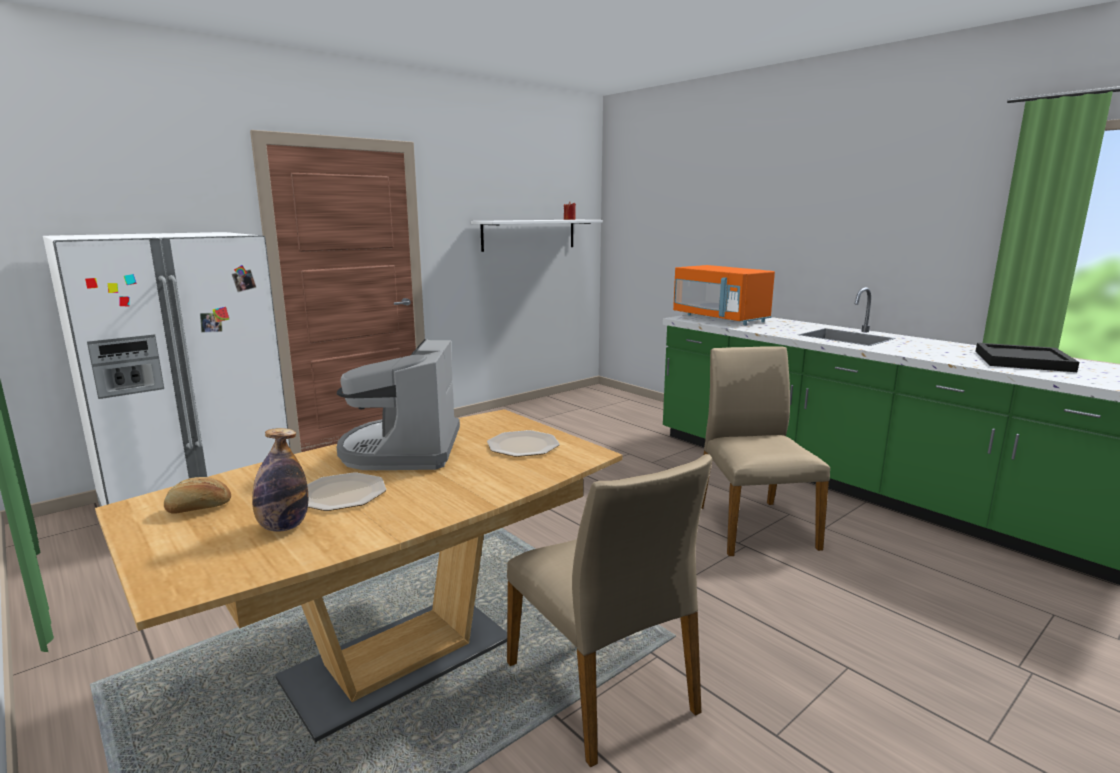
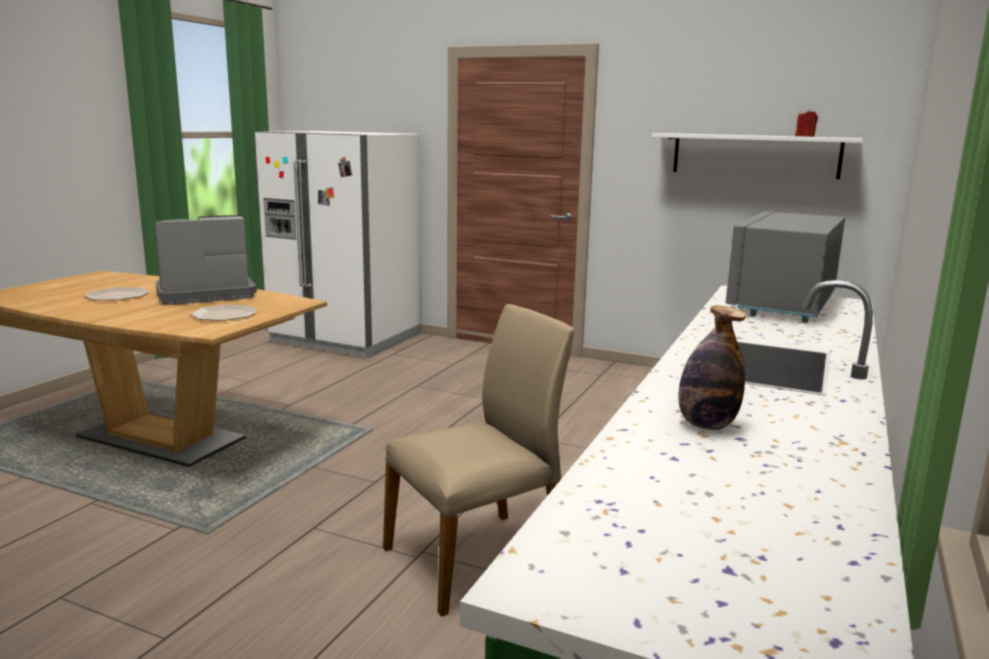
camera: 65 degrees right, 0 degrees up
bread [164,477,231,513] -> none
bottle [252,428,308,532] -> bottle moved to [679,306,746,430]
beige chair [507,454,712,767] -> none
orange microwave [673,265,775,325] -> grey microwave [726,211,845,323]
black tray [975,343,1079,372] -> none

